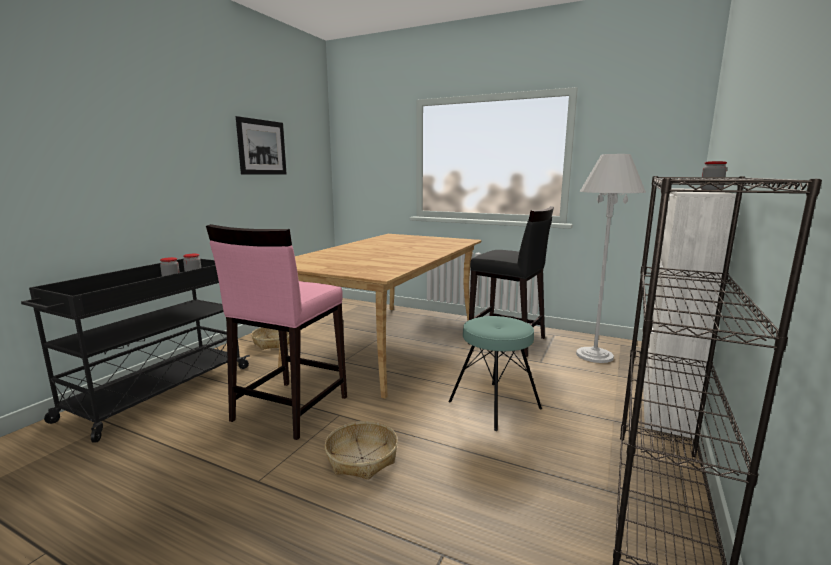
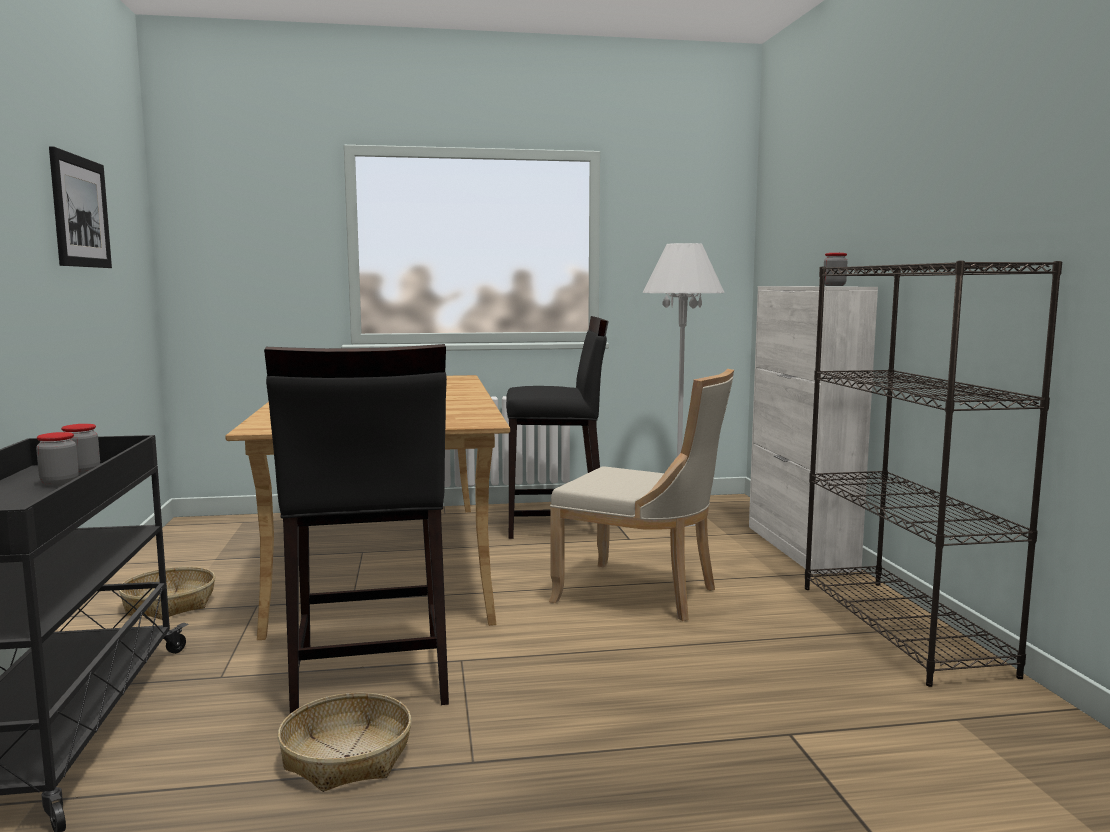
camera: 35 degrees left, 5 degrees down
pink stool [206,224,347,440] -> black stool [264,344,449,714]
basket [325,421,398,480] -> basket moved to [278,692,412,792]
turquoise stool [448,316,542,431] -> beige chair [549,369,734,621]

